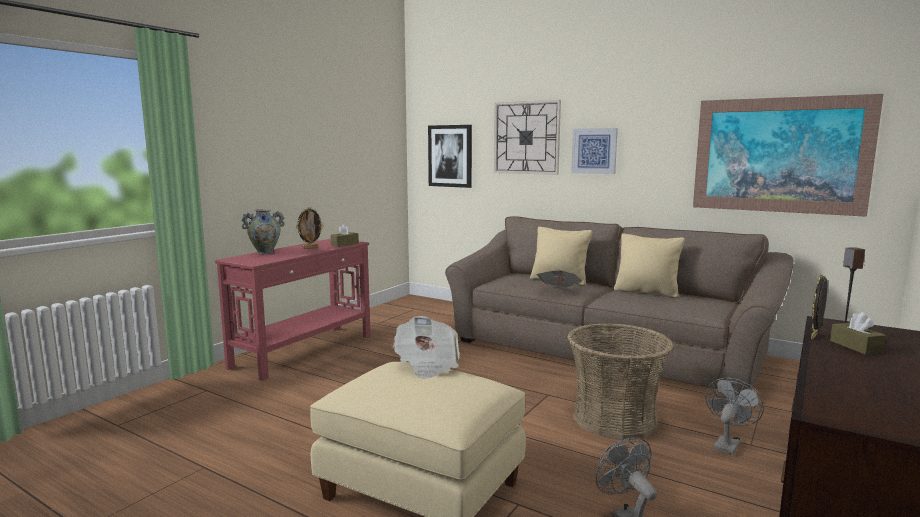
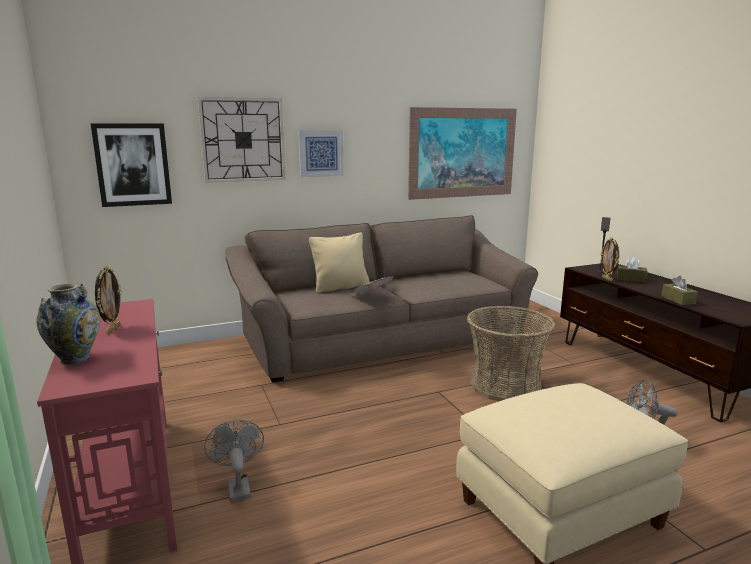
camera: 55 degrees left, 5 degrees up
brown tissue box [331,224,359,247] -> brown tissue box moved to [661,276,698,305]
newspaper [393,316,459,379] -> none
beige pillow [614,233,685,298] -> none
grey fan [705,378,764,455] -> grey fan moved to [204,420,264,502]

